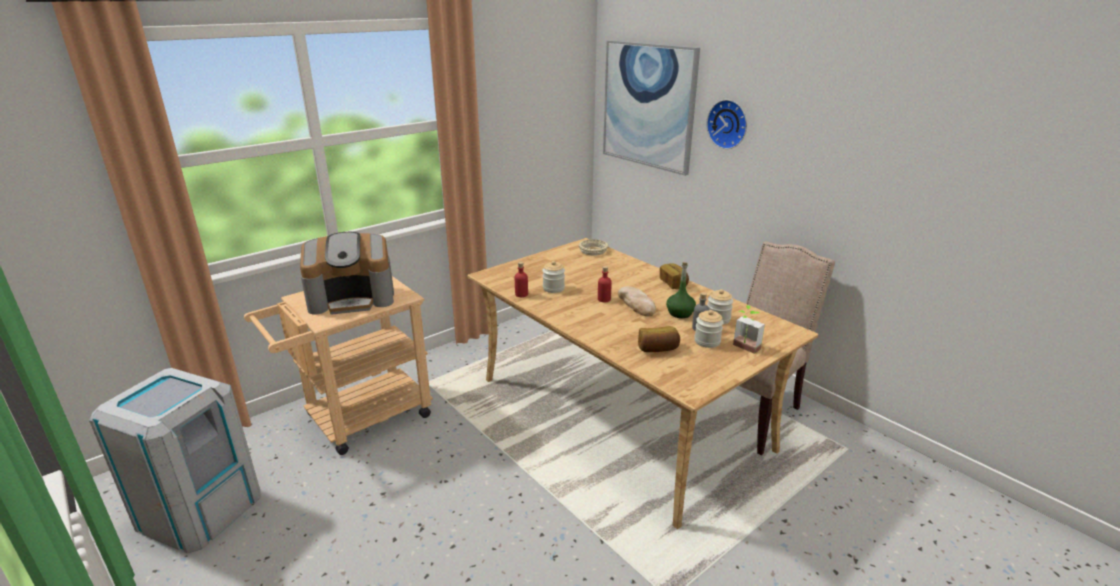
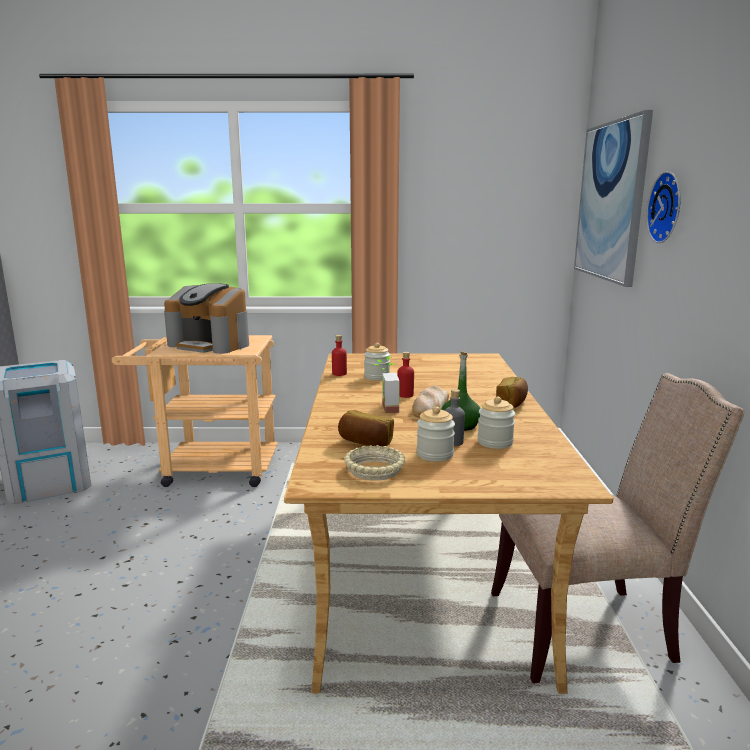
camera: 40 degrees right, 10 degrees down
beige bowl [579,239,609,256] -> beige bowl moved to [344,445,405,481]
potted plant [733,305,765,354] -> potted plant moved to [373,356,400,413]

